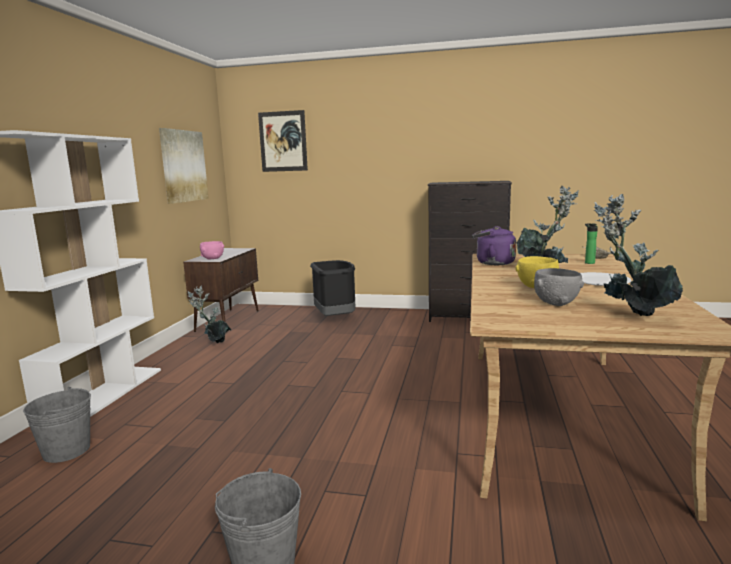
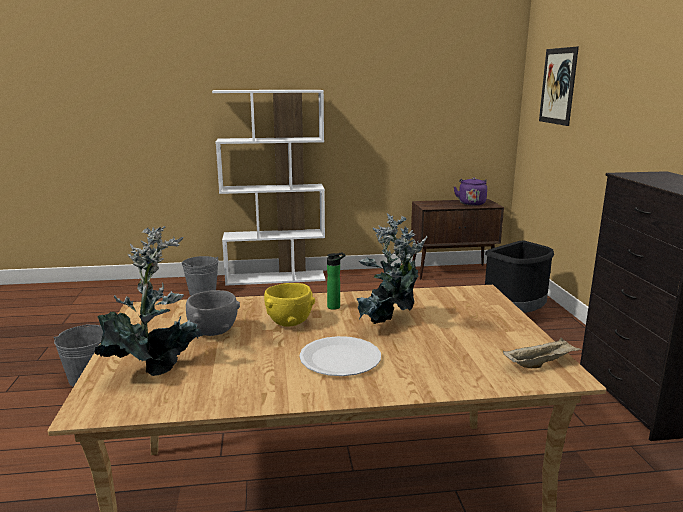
camera: 70 degrees right, 5 degrees up
picture [159,128,209,204] -> none
pink bowl [200,241,224,259] -> none
purple kettle [472,226,516,265] -> purple kettle moved to [454,177,487,206]
bottle [585,223,598,264] -> bottle moved to [327,252,346,310]

